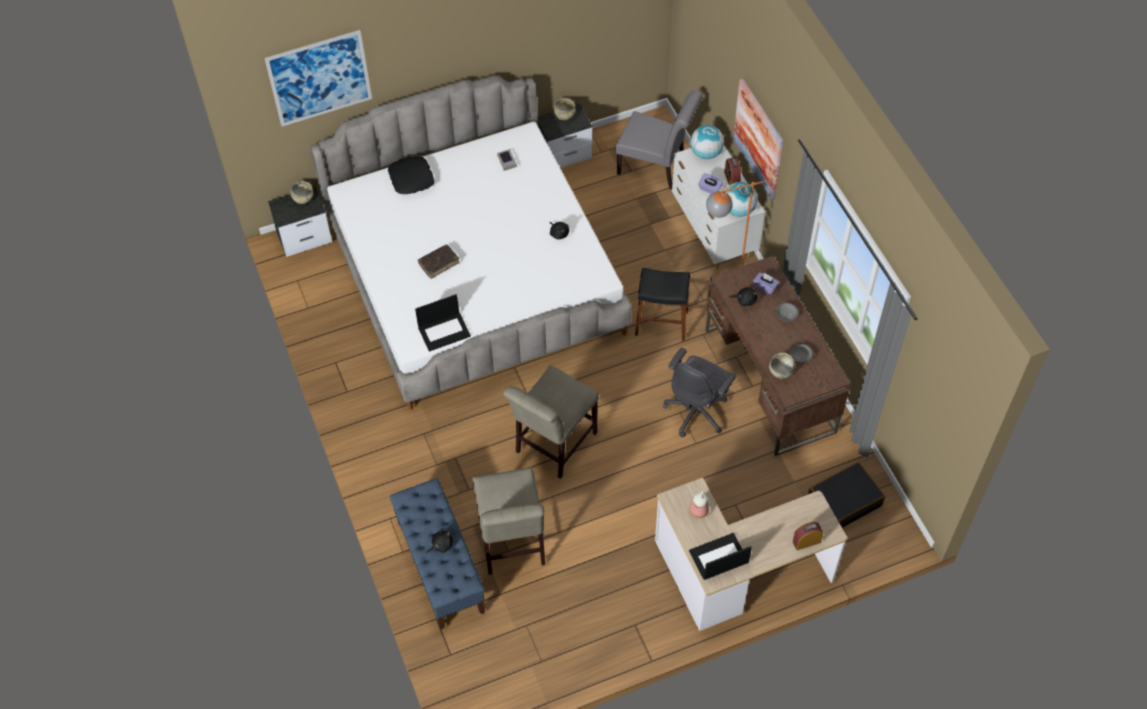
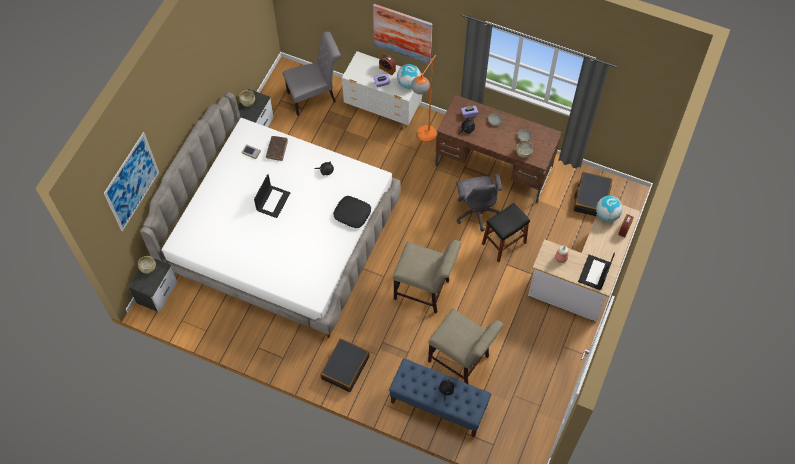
camera: 45 degrees left, 5 degrees up
black pillow [388,156,435,194] -> black pillow moved to [333,196,371,228]
laptop [415,294,471,352] -> laptop moved to [254,174,290,218]
brown book [418,244,459,279] -> brown book moved to [266,136,288,161]
beige chair [503,365,599,479] -> beige chair turned 60 degrees counterclockwise [393,240,461,314]
black stool [635,268,690,341] -> black stool moved to [482,203,530,262]
globe [690,125,724,159] -> globe moved to [596,196,623,222]
none -> black suitcase [320,338,369,392]

